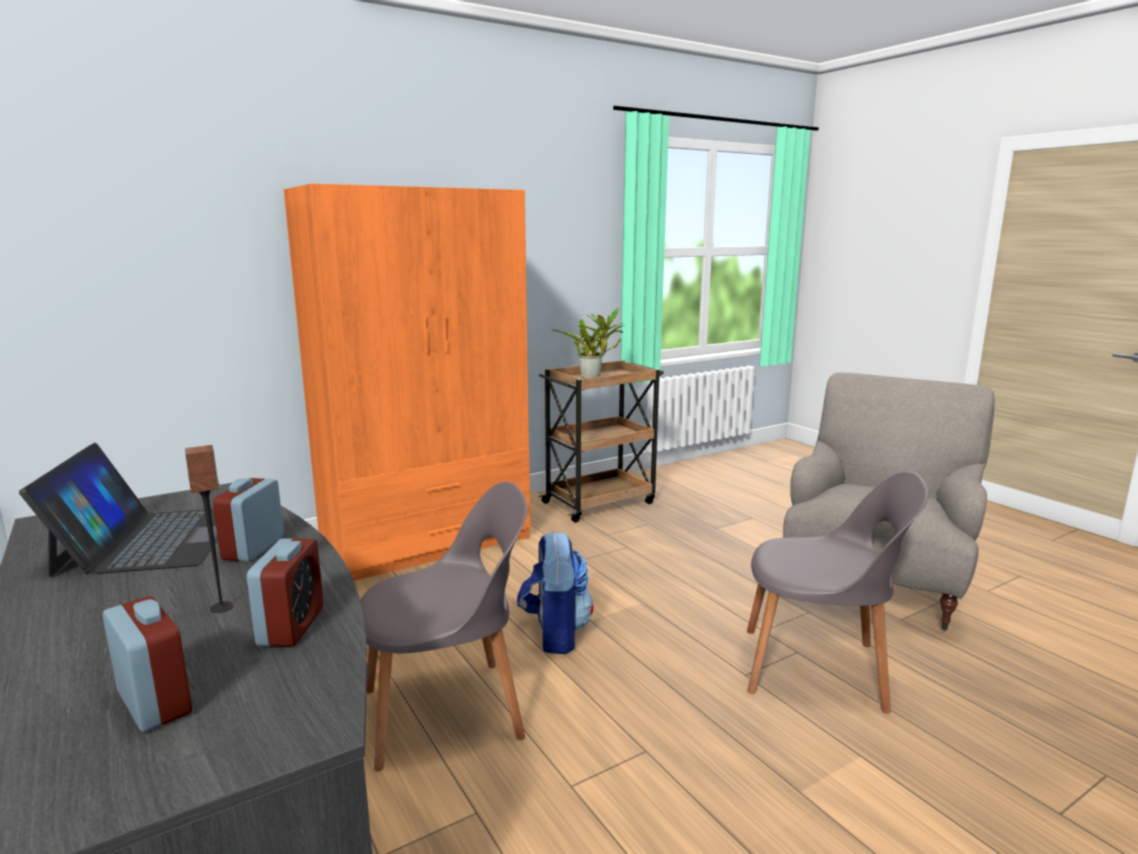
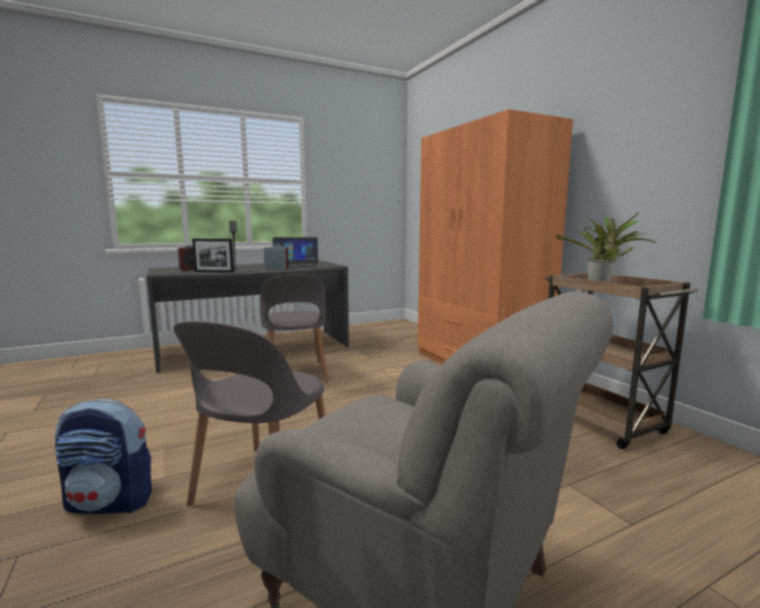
camera: 95 degrees right, 5 degrees down
alarm clock [247,538,324,647] -> picture frame [192,239,234,273]
backpack [517,531,593,654] -> backpack moved to [55,398,152,514]

